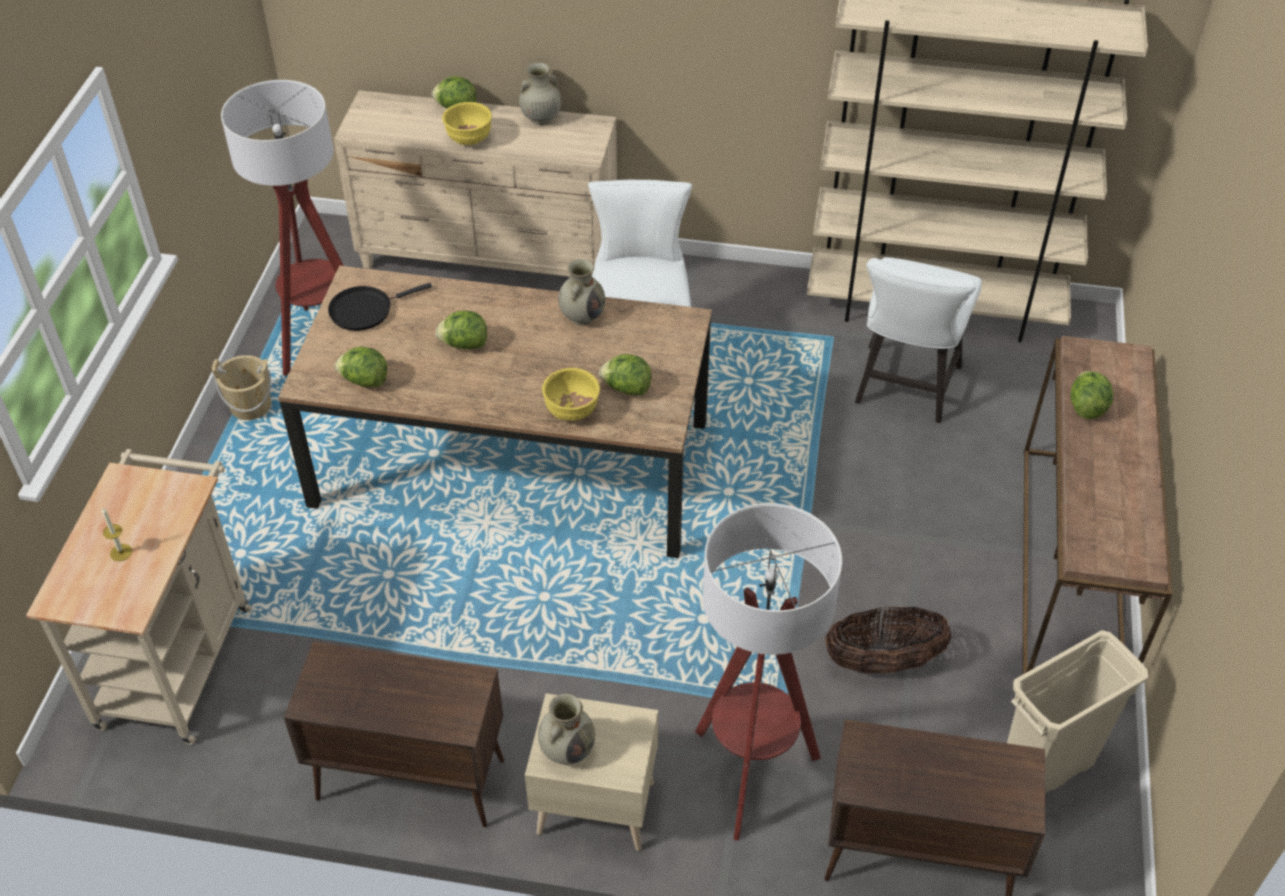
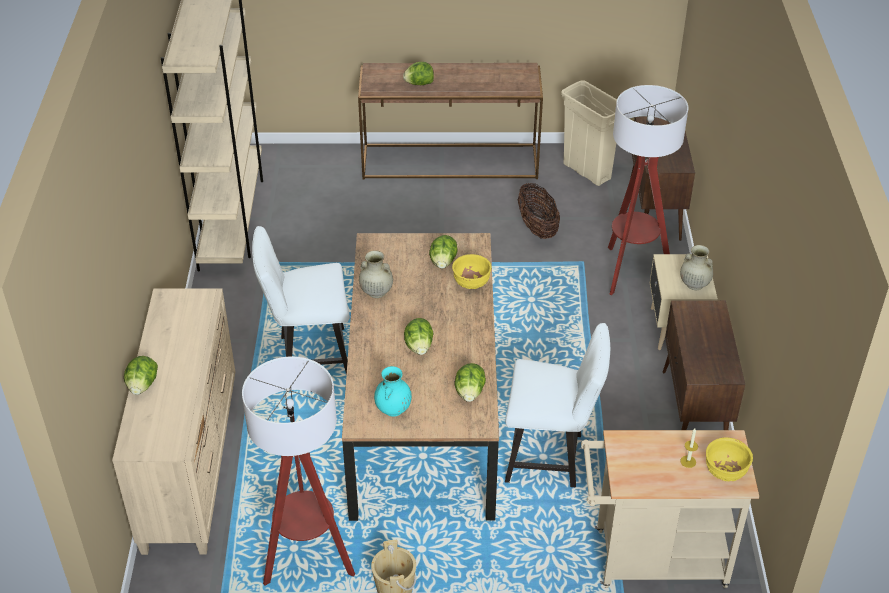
camera: 100 degrees left, 5 degrees down
black frying pan [328,283,432,331] -> turquoise vase [374,366,412,417]
yellow bowl [442,102,492,145] -> yellow bowl moved to [706,437,753,481]
beige vase [519,62,561,125] -> none
white chair [855,257,982,423] -> white chair moved to [505,323,610,487]

